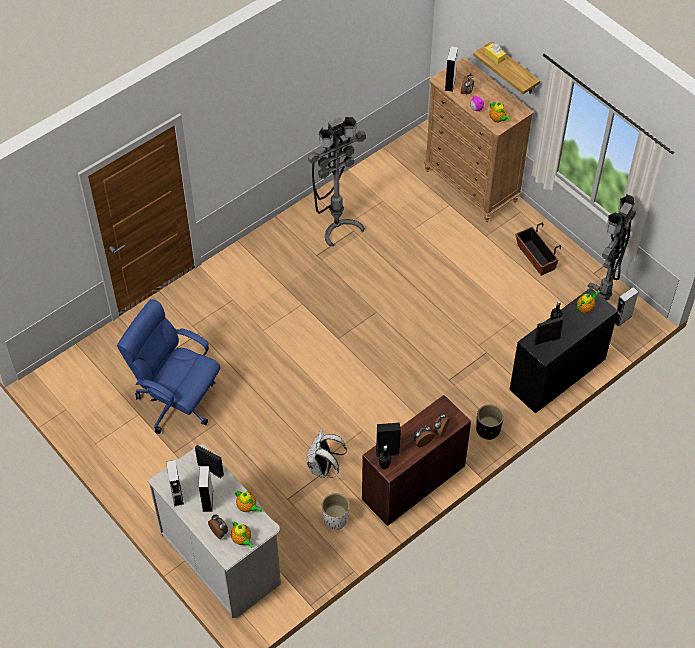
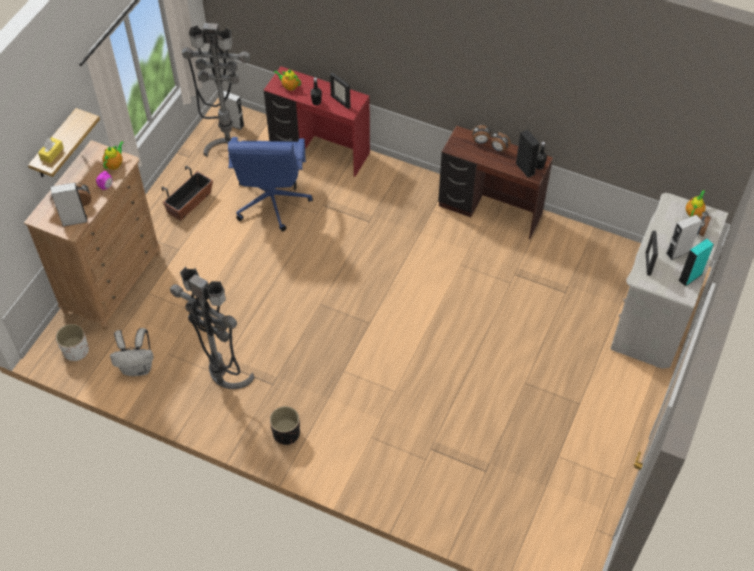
camera: 115 degrees left, 0 degrees up
blue office chair [117,299,220,434] -> blue office chair moved to [228,137,313,231]
grey speaker [166,460,184,507] -> turquoise speaker [679,239,714,287]
teapot [235,491,262,512] -> none
white backpack [307,430,347,478] -> white backpack moved to [110,328,154,376]
white planter [322,493,350,530] -> white planter moved to [56,324,89,361]
black planter [476,404,504,440] -> black planter moved to [270,406,300,445]
black desk [509,288,618,413] -> red desk [264,66,370,177]

